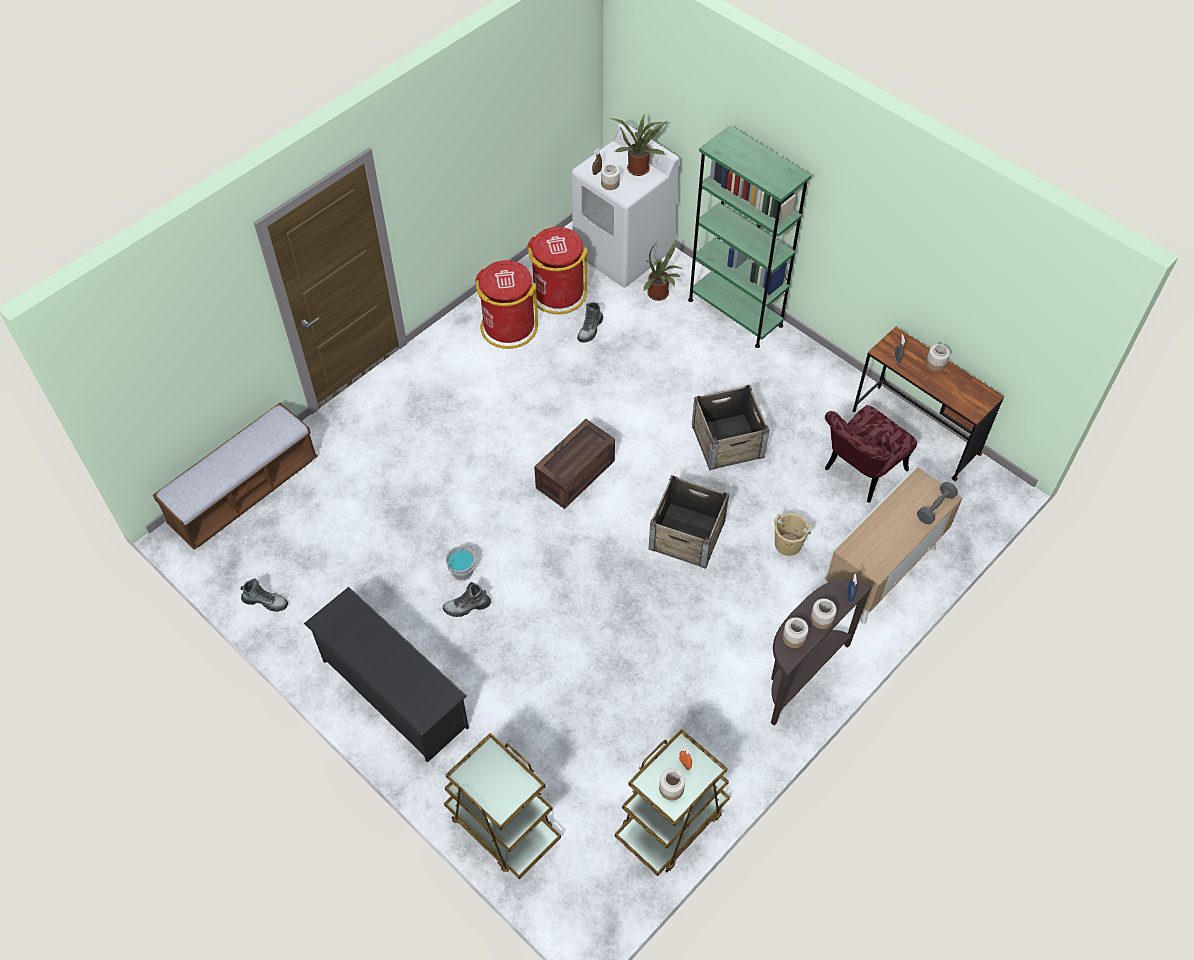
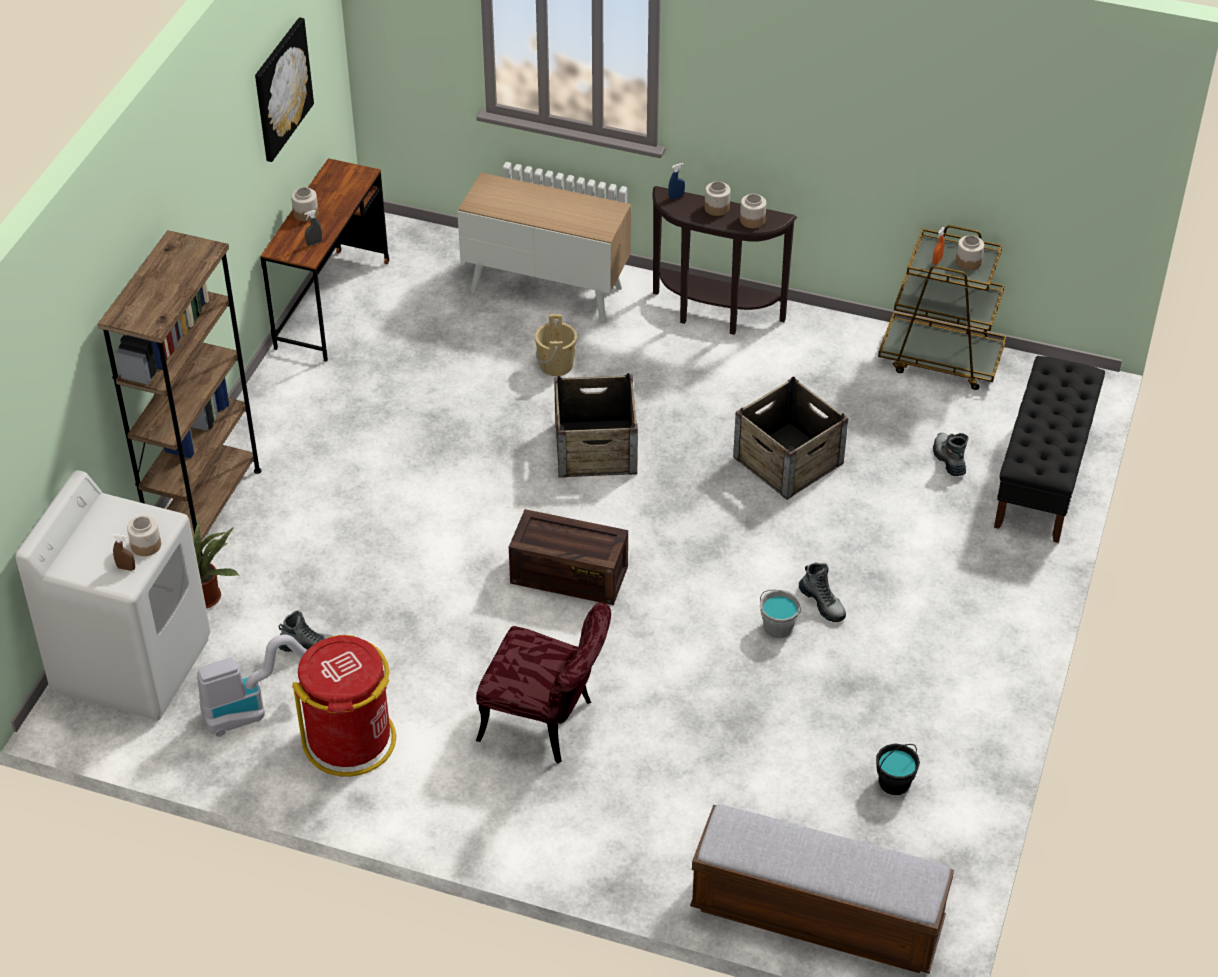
camera: 115 degrees left, 10 degrees down
boot [240,578,288,612] -> boot moved to [933,433,968,476]
black shoe rack [304,587,469,763] -> none
brown cart [444,733,561,880] -> black bench [994,356,1105,543]
red trash can [527,227,588,314] -> vacuum cleaner [197,634,307,737]
potted plant [610,115,667,176] -> none
green bookcase [688,125,812,348] -> brown bookcase [98,230,261,556]
crate [692,385,769,470] -> crate moved to [733,376,848,500]
red chair [825,405,917,502] -> red chair moved to [476,602,611,764]
grey dumbbell [917,482,958,524] -> none
none -> picture [255,17,314,162]
none -> black bucket [876,744,920,795]

